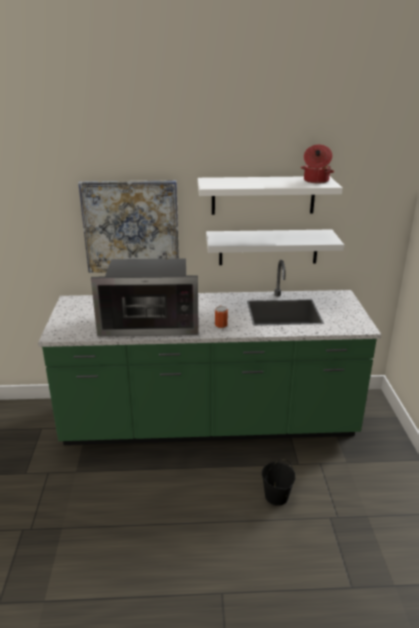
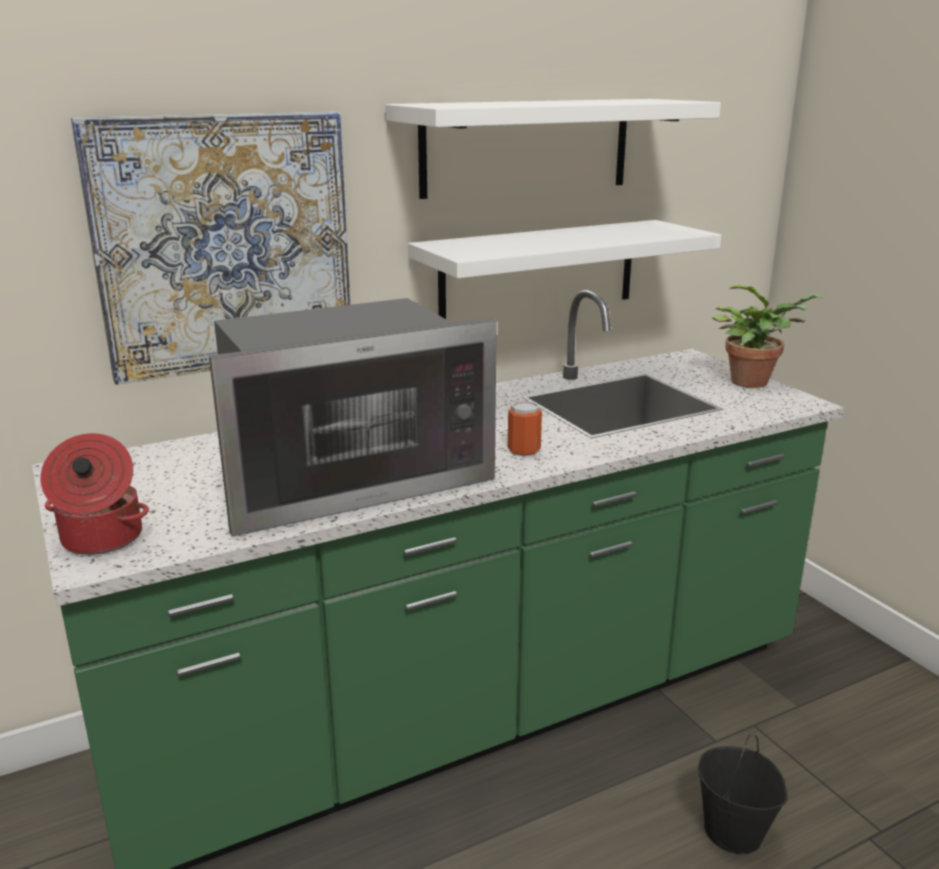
camera: 25 degrees left, 5 degrees down
cooking pot [301,145,334,183] -> cooking pot moved to [40,433,149,555]
none -> potted plant [712,284,824,388]

